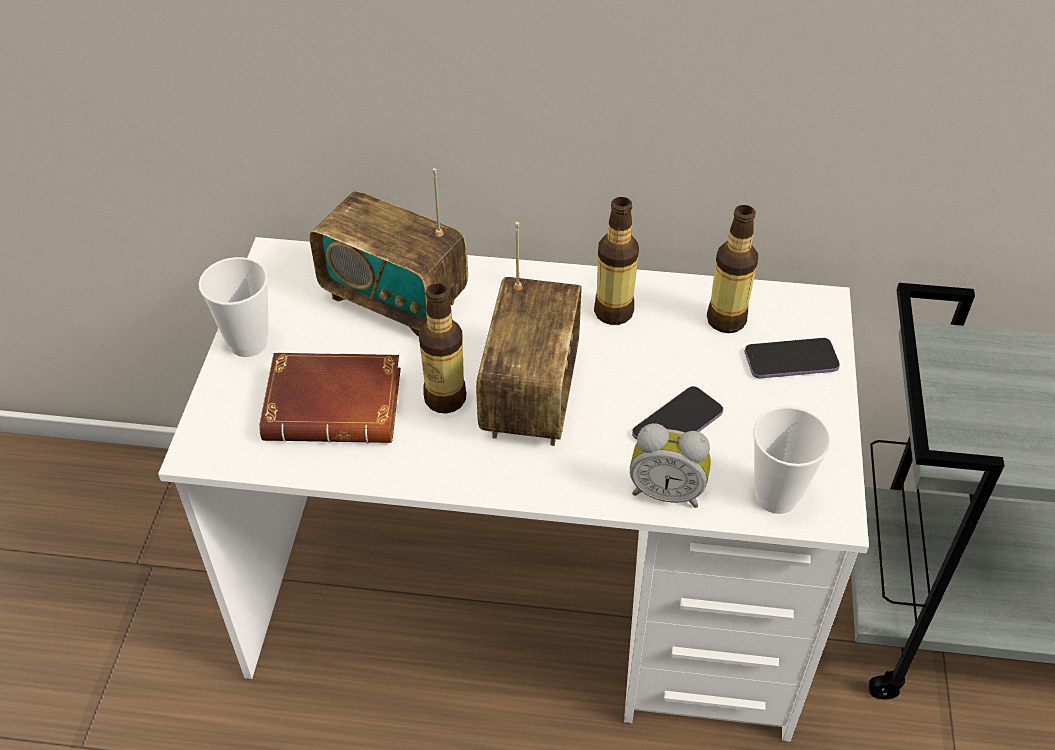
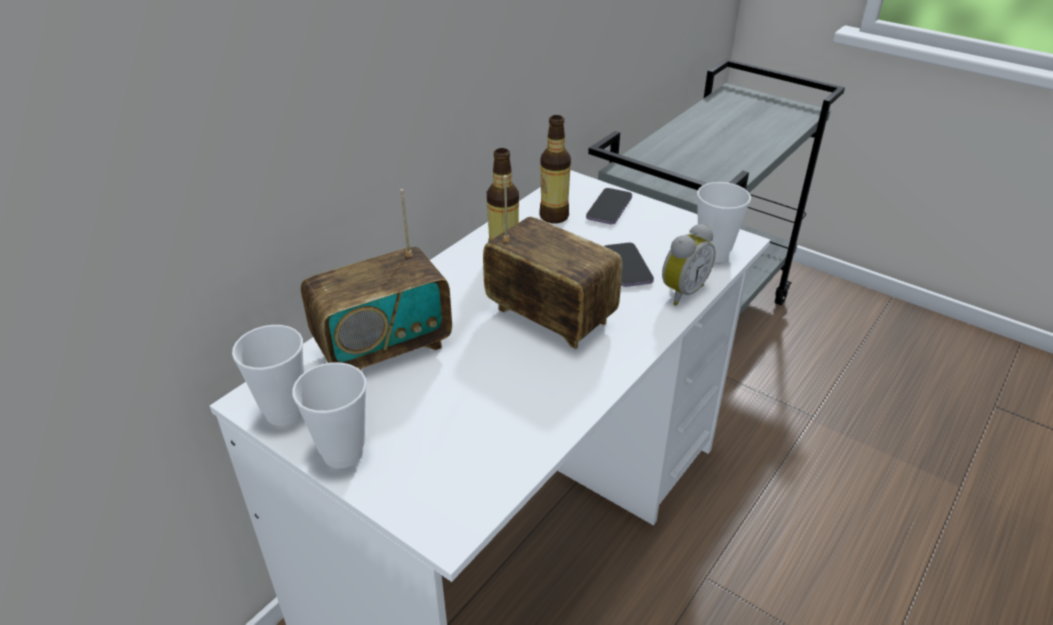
camera: 60 degrees left, 10 degrees down
brown book [259,353,401,443] -> none
bottle [419,283,466,413] -> none
none -> cup [232,325,304,426]

